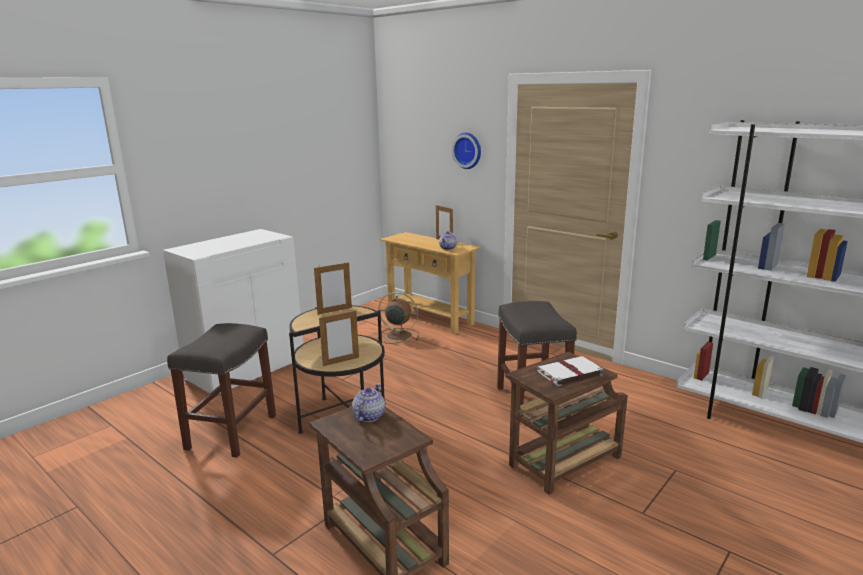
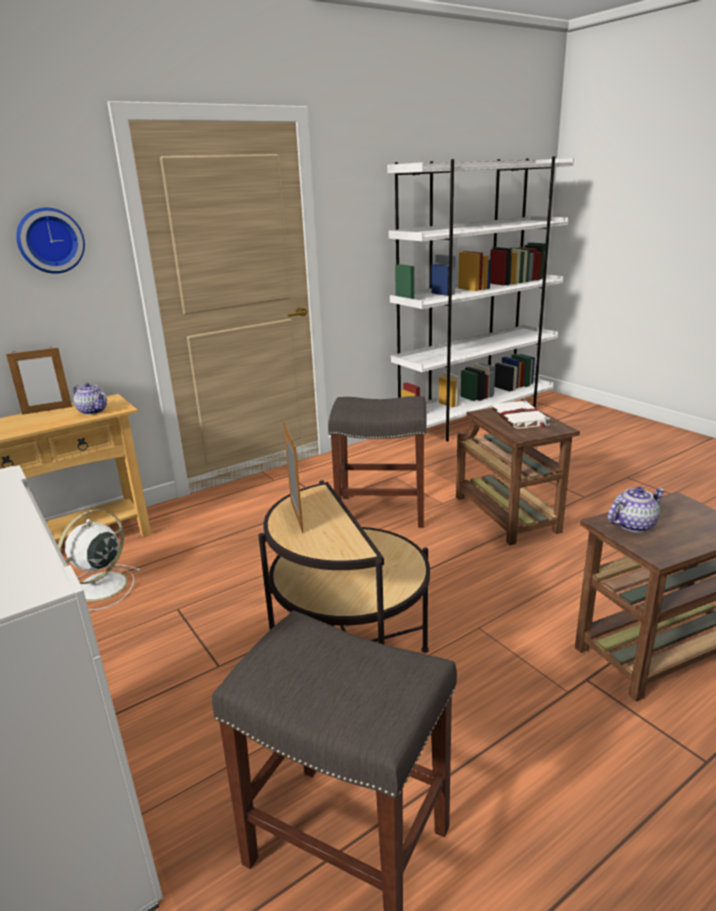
camera: 75 degrees left, 5 degrees up
picture frame [319,310,359,366] -> none
teapot [352,384,385,422] -> teapot turned 120 degrees clockwise [608,487,665,532]
brown fan [378,292,419,344] -> white fan [58,509,141,610]

